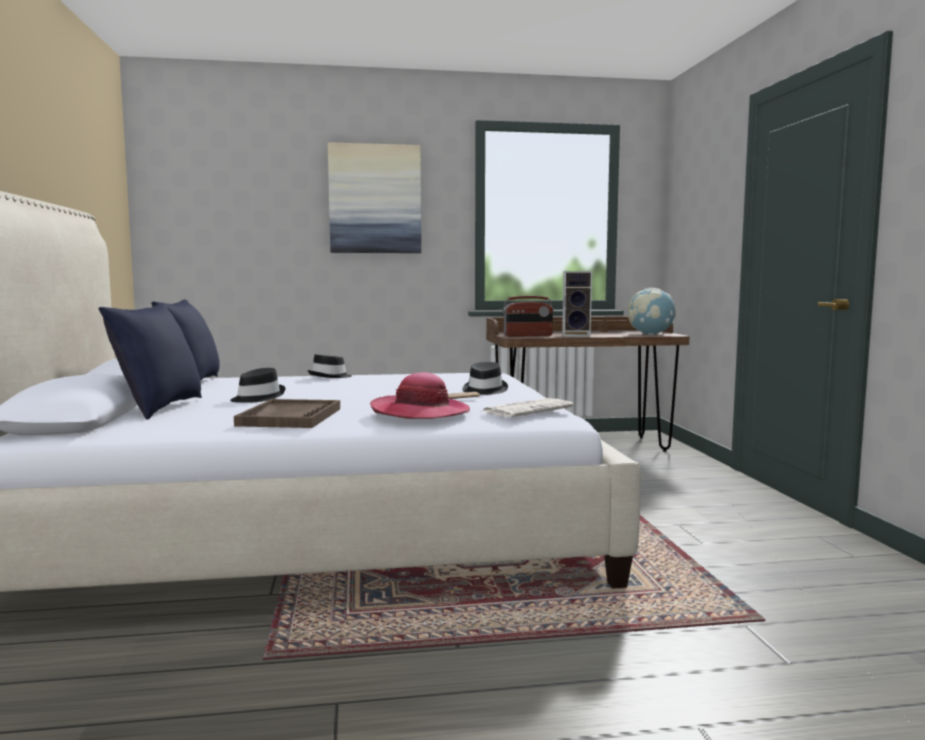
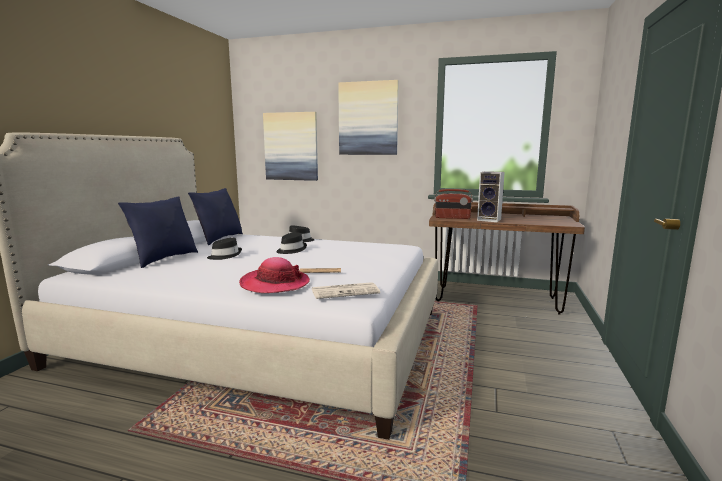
camera: 25 degrees right, 5 degrees up
brown tray [234,399,340,428] -> none
black hat [463,362,508,395] -> black hat moved to [276,232,307,254]
globe [628,288,676,335] -> none
none -> picture [263,112,318,181]

